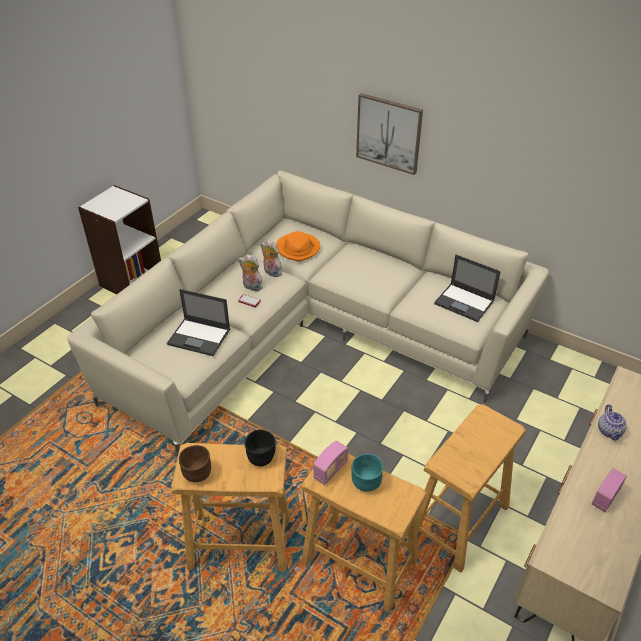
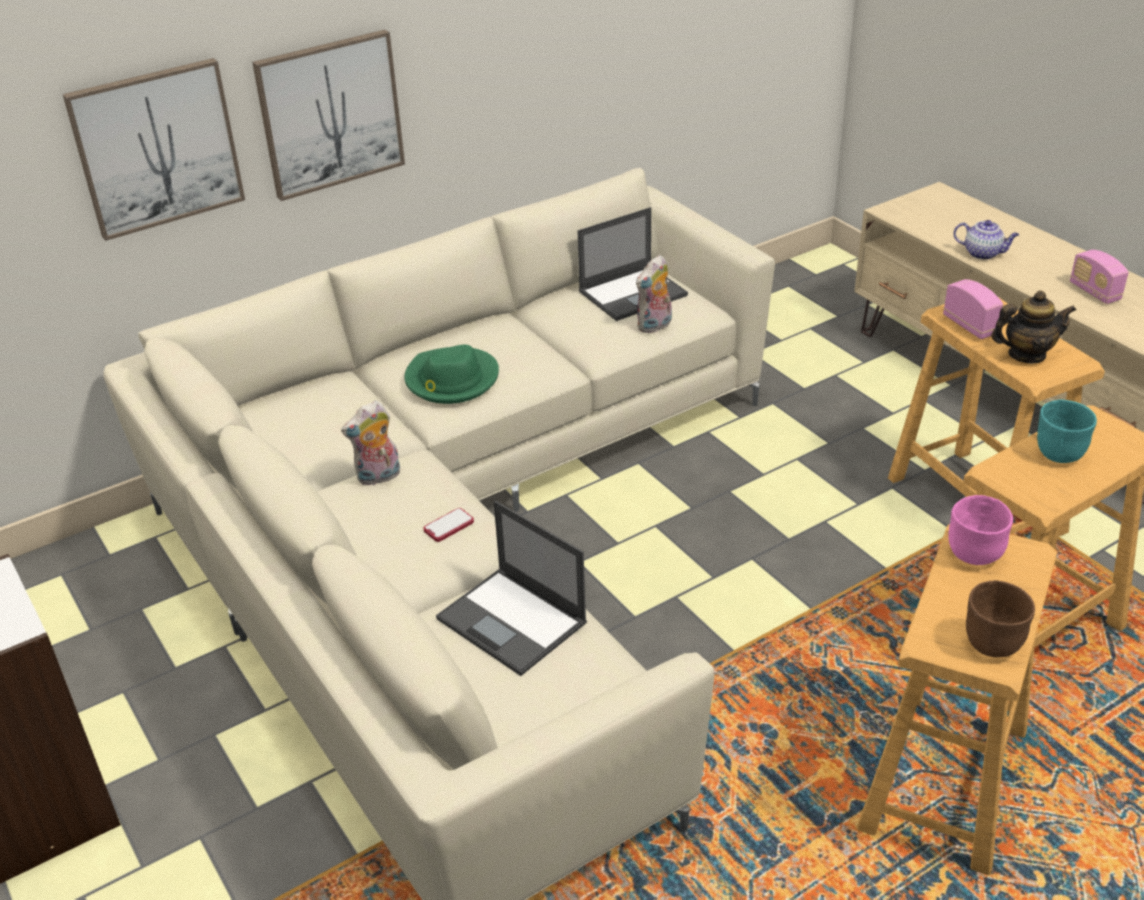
camera: 65 degrees left, 5 degrees down
laptop [167,289,230,356] -> laptop turned 90 degrees clockwise [436,501,587,676]
plush toy [238,254,263,291] -> plush toy moved to [636,255,672,334]
black bowl [245,429,276,466] -> pink bowl [948,495,1013,565]
orange hat [276,231,320,261] -> none
radio [313,441,348,485] -> radio moved to [943,279,1003,339]
none -> picture [63,58,245,241]
none -> green hat [404,344,499,404]
none -> teapot [991,291,1076,364]

